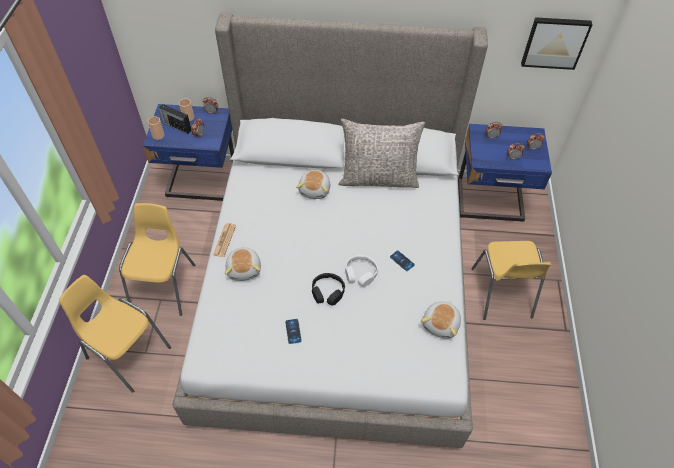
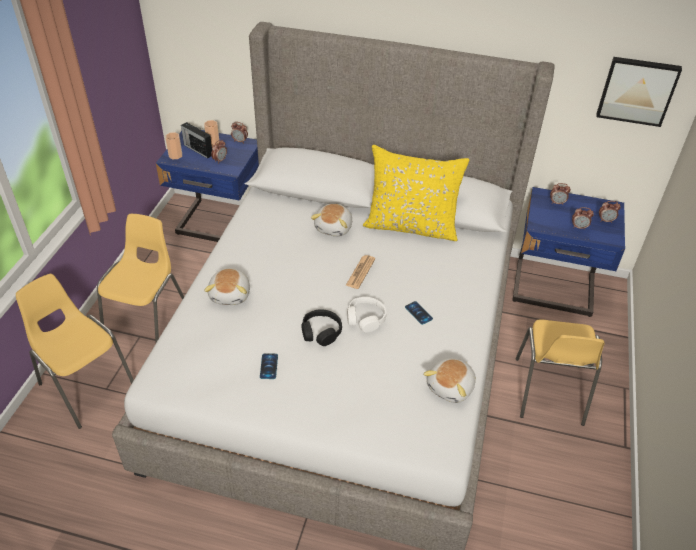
camera: 10 degrees right, 10 degrees down
newspaper [213,223,236,257] -> newspaper moved to [345,255,375,289]
grey pillow [339,119,425,188] -> yellow pillow [363,145,469,241]

